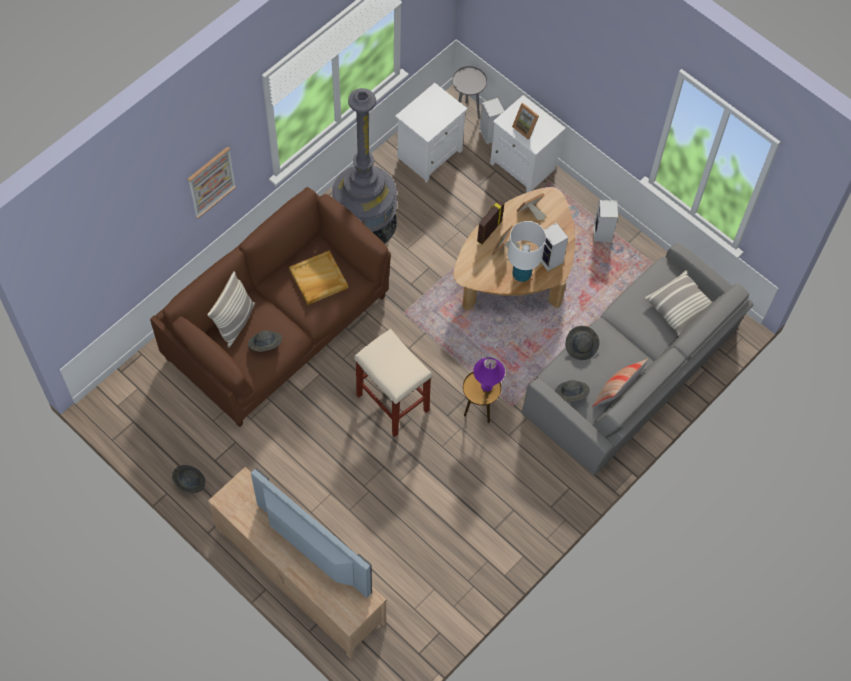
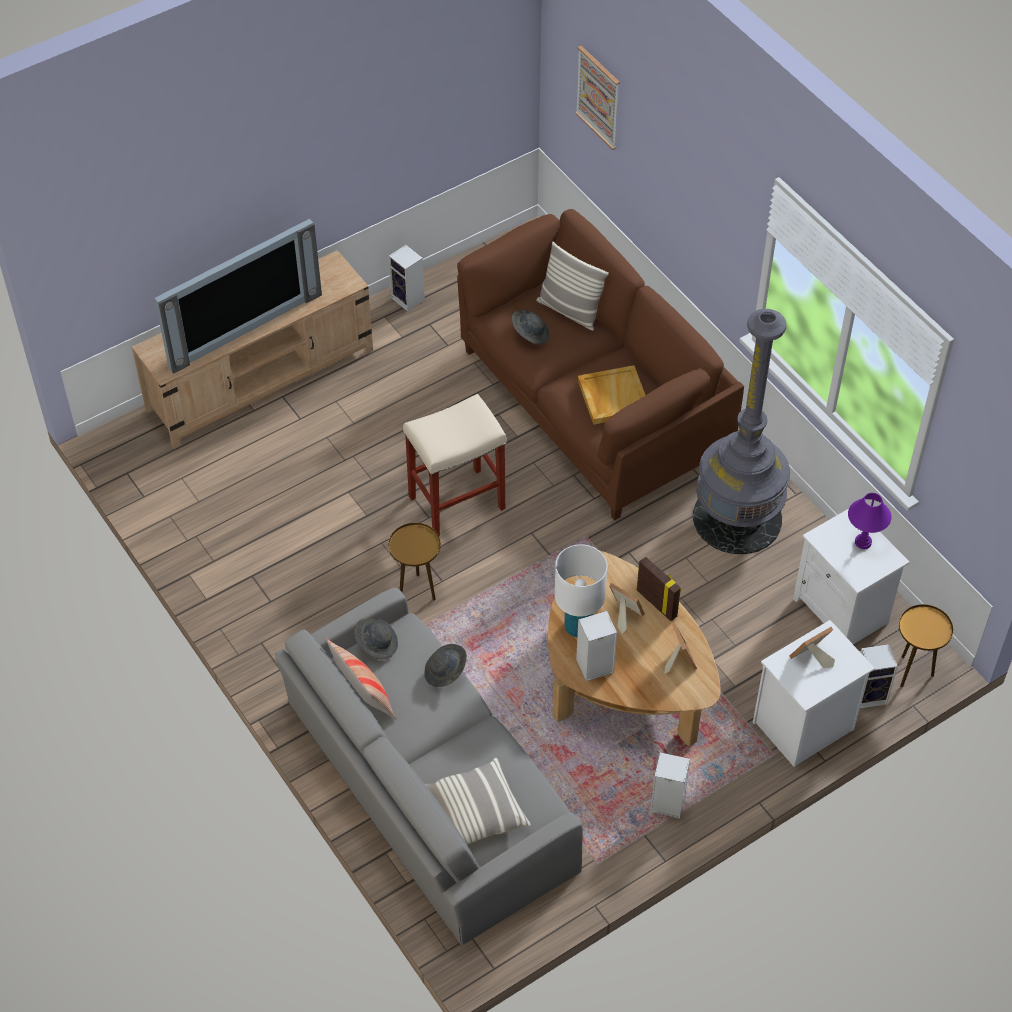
camera: 105 degrees right, 10 degrees down
grey hat [172,465,205,493] -> speaker [389,245,425,312]
picture [188,146,236,218] -> picture moved to [575,46,620,150]
grey side table [452,66,487,119] -> brown side table [899,604,953,687]
purple table lamp [473,357,505,391] -> purple table lamp moved to [848,493,891,549]

